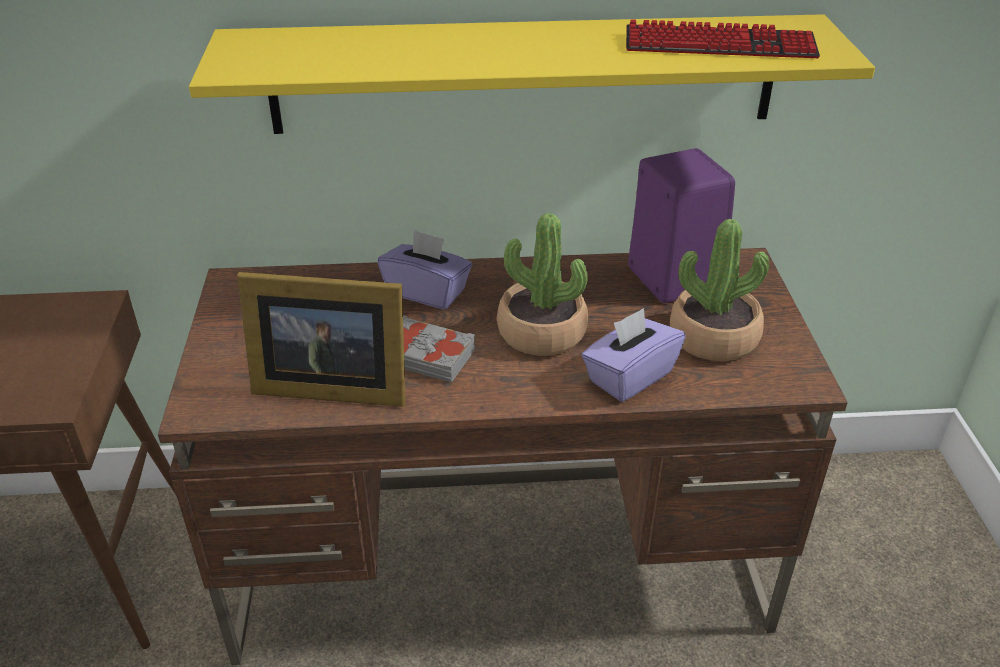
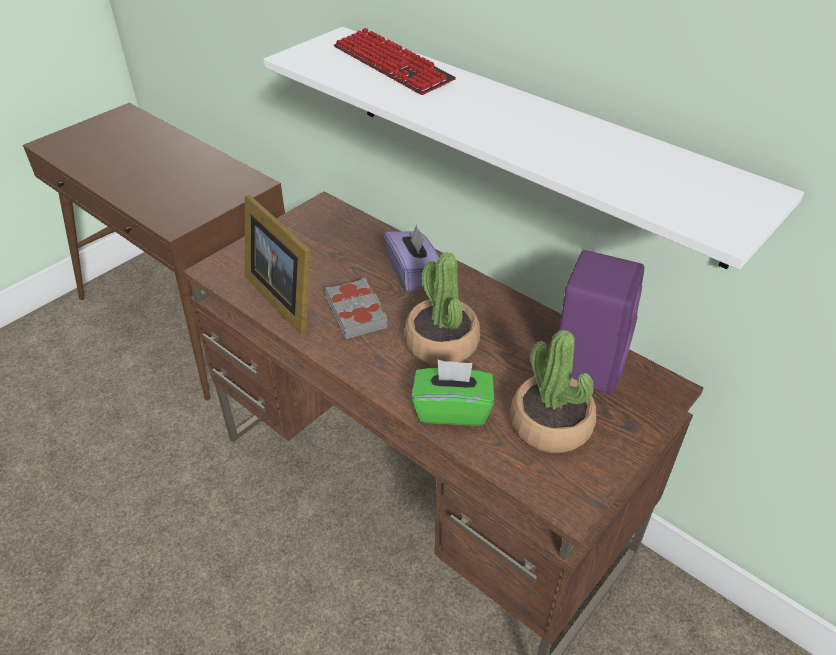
camera: 45 degrees right, 5 degrees up
yellow shelf [189,14,875,134] -> white shelf [263,27,804,270]
purple tissue box [582,308,685,402] -> green tissue box [411,360,494,426]
keyboard [626,19,820,58] -> keyboard moved to [334,28,456,95]

